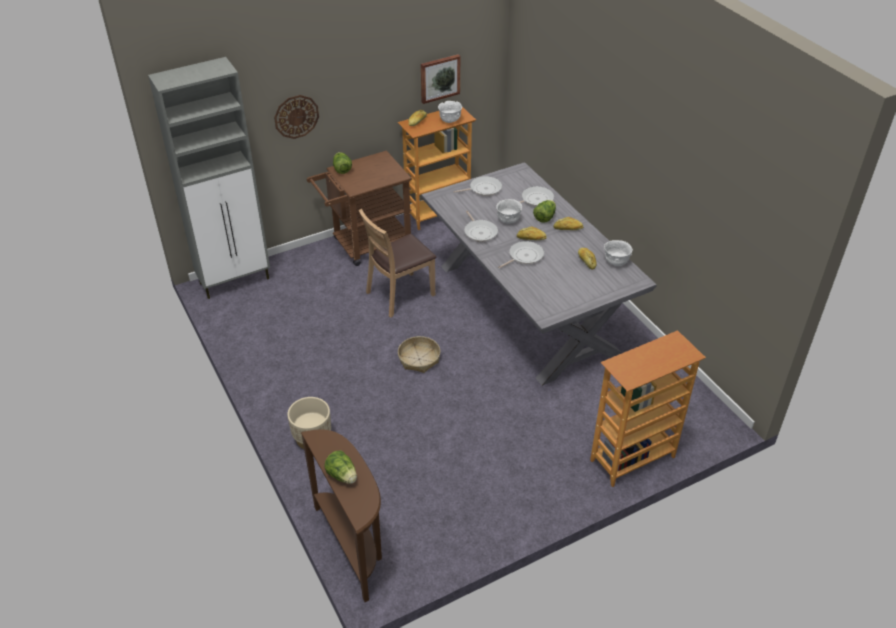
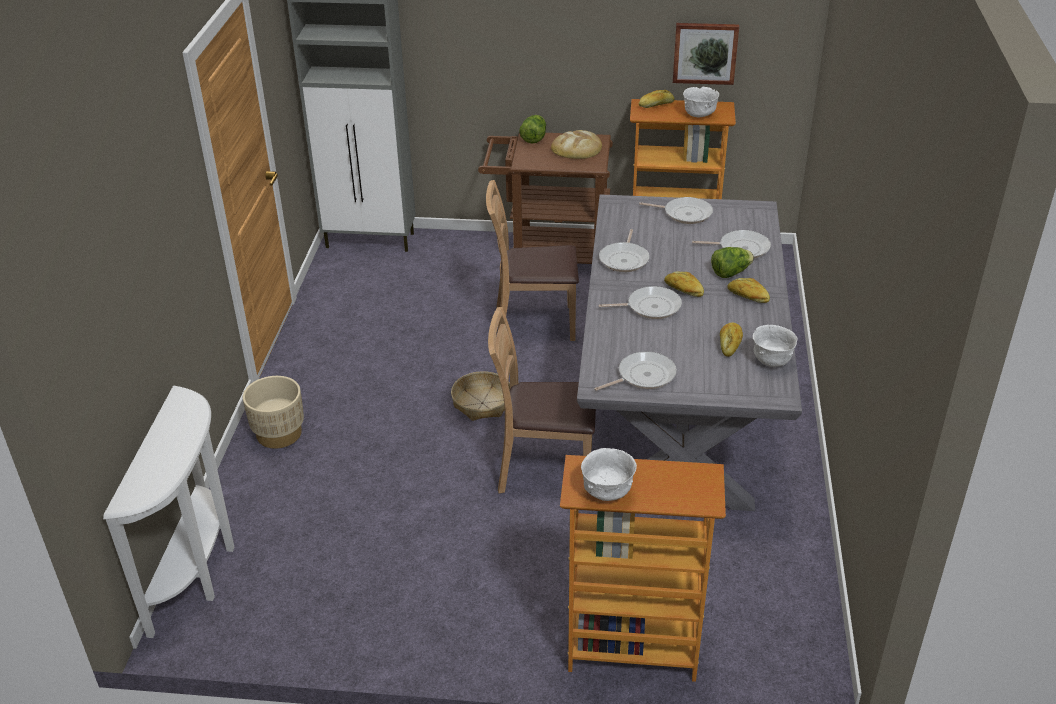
camera: 35 degrees right, 5 degrees down
wall clock [274,95,319,139] -> none
brown console table [301,429,382,602] -> white console table [103,386,235,638]
lettuce [324,451,357,484] -> none
white bowl [496,199,522,224] -> white bowl moved to [581,448,637,501]
none -> brown chair [488,307,596,493]
none -> bread [551,130,602,159]
none -> frying pan [594,351,677,391]

